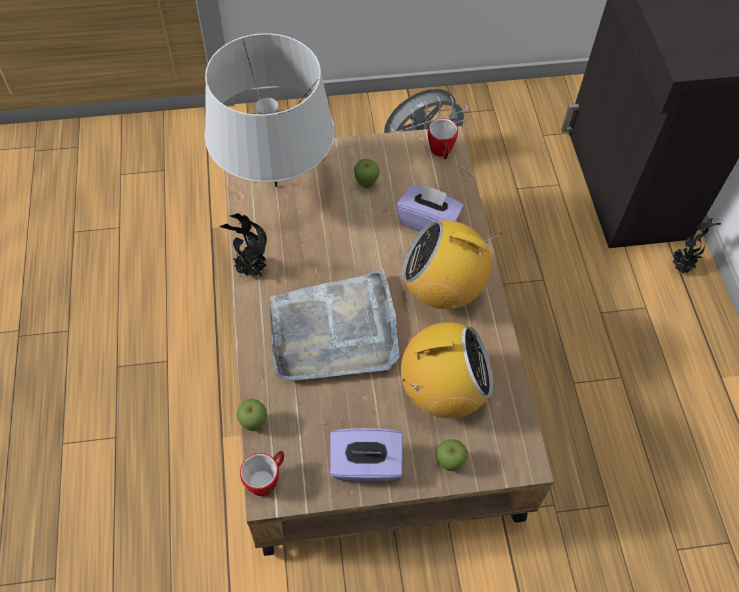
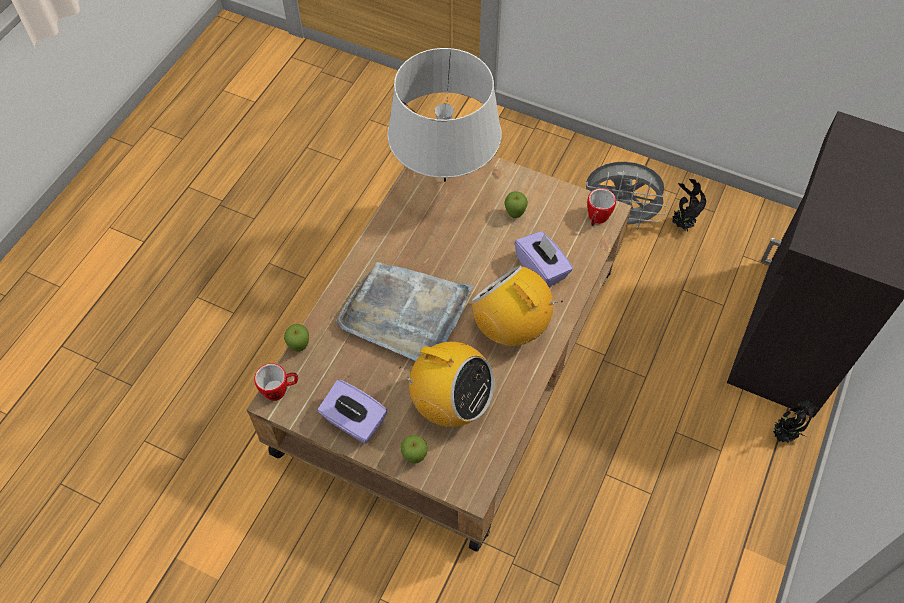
camera: 35 degrees right, 0 degrees up
potted plant [220,213,267,277] -> potted plant moved to [672,179,706,232]

